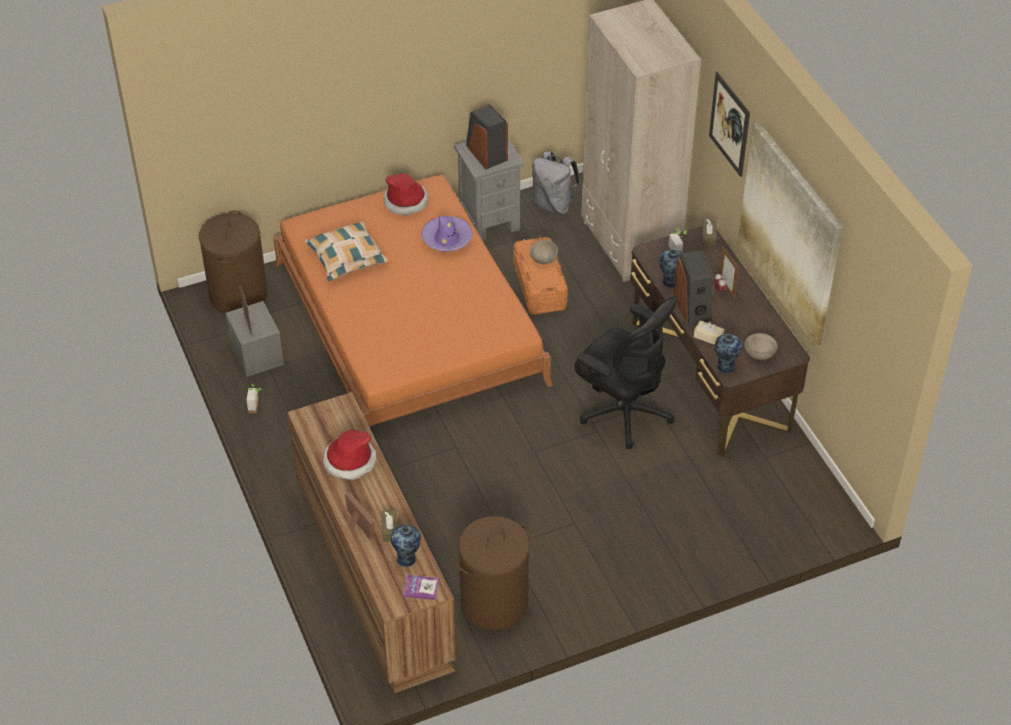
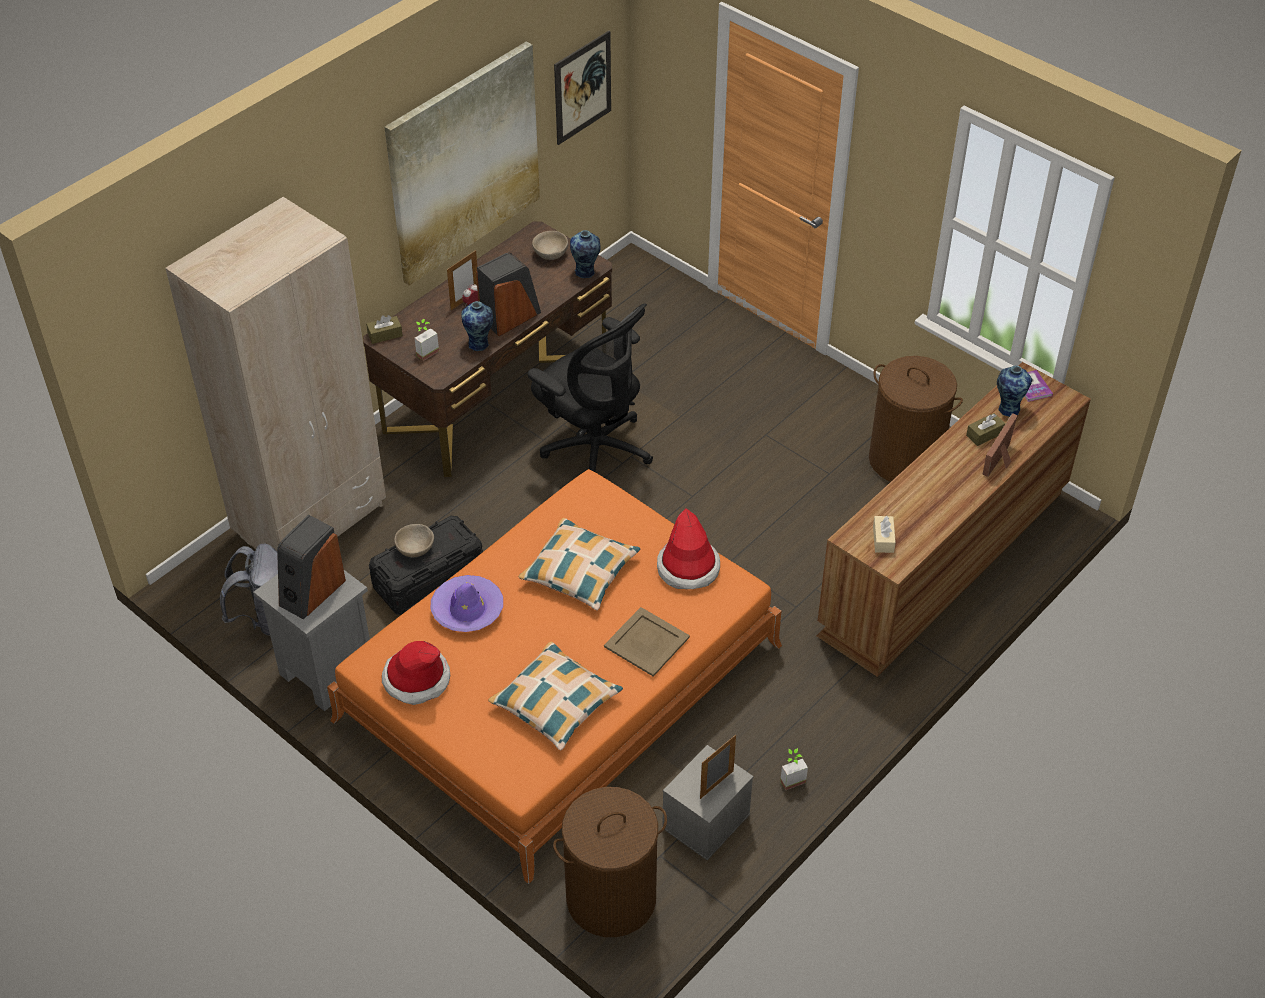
camera: 115 degrees left, 0 degrees up
hat [323,429,376,480] -> hat moved to [657,508,720,589]
orange storage box [513,237,568,315] -> black storage box [369,516,483,615]
black office chair [574,296,678,449] -> black office chair turned 120 degrees clockwise [528,304,653,472]
beige tissue box [694,320,724,345] -> beige tissue box moved to [873,516,896,553]
picture [709,72,750,177] -> picture moved to [554,31,611,145]
none -> pillow [518,518,640,610]
none -> beige tray [604,607,690,677]

